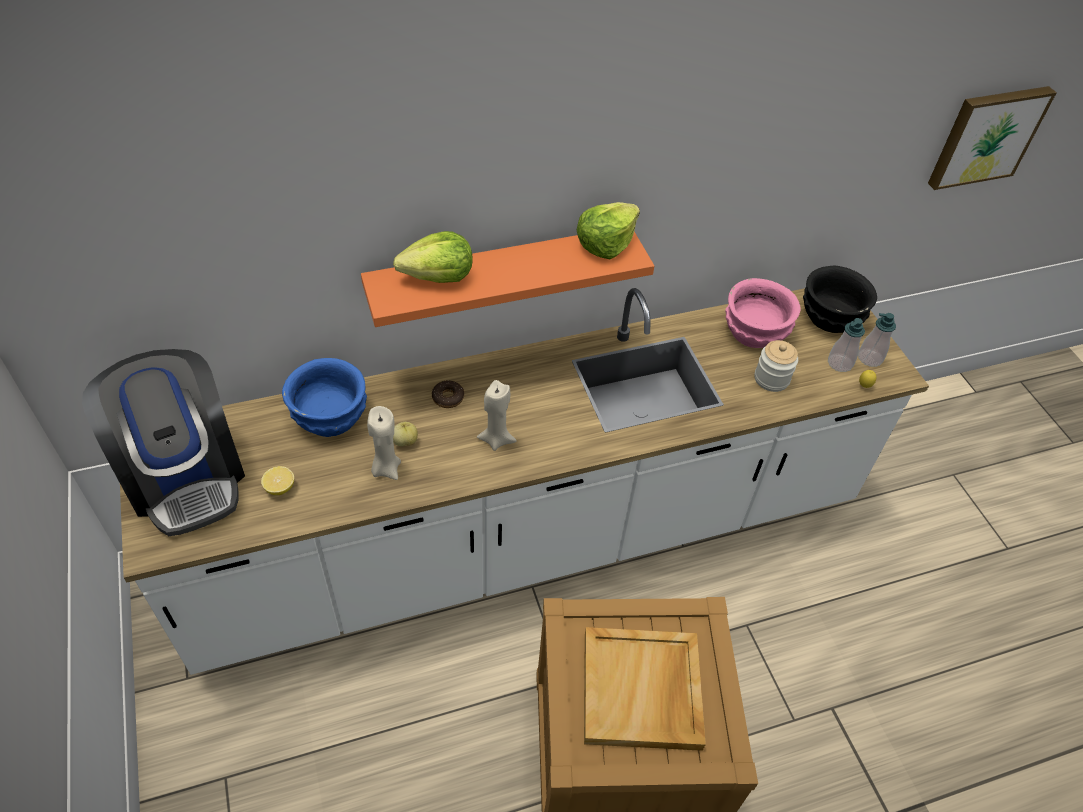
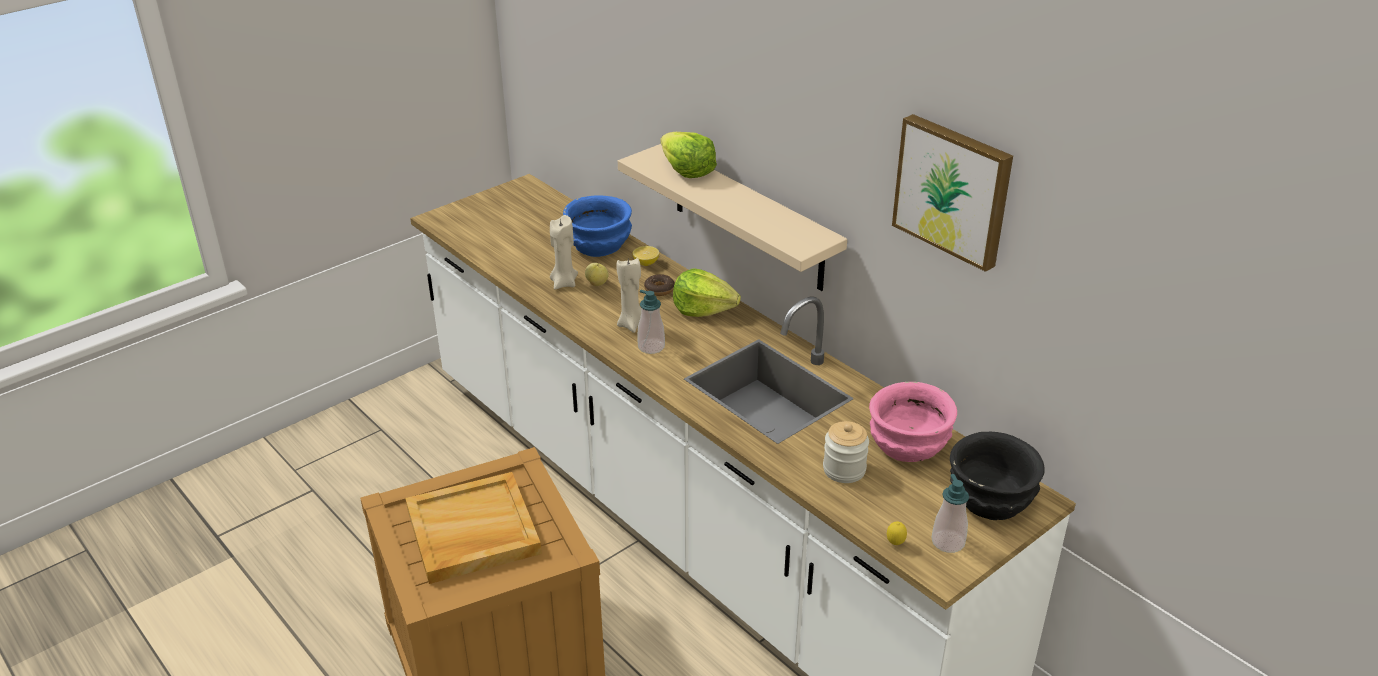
camera: 70 degrees right, 15 degrees down
coffee machine [82,349,245,536] -> none
lemon [261,466,294,495] -> lemon moved to [633,246,659,266]
orange shelf [361,232,654,327] -> beige shelf [618,144,847,291]
lettuce [577,202,640,259] -> lettuce moved to [673,269,741,317]
soap dispenser [828,318,865,372] -> soap dispenser moved to [637,290,665,354]
picture [928,86,1057,190] -> picture moved to [892,114,1013,272]

